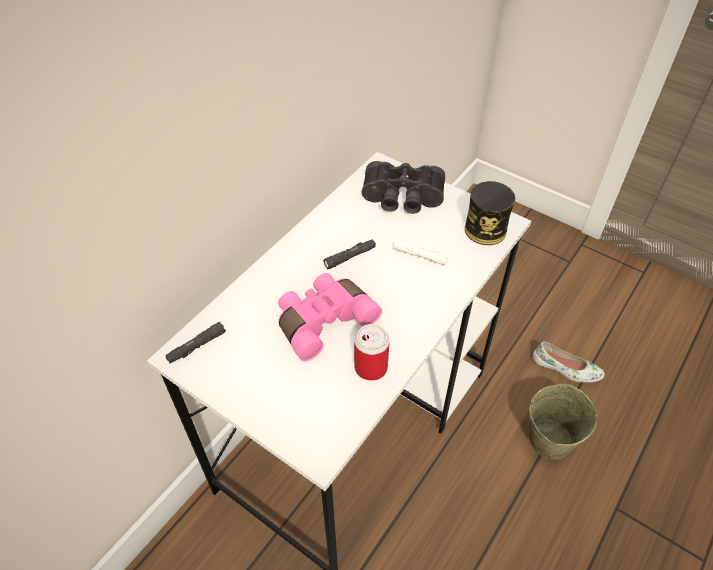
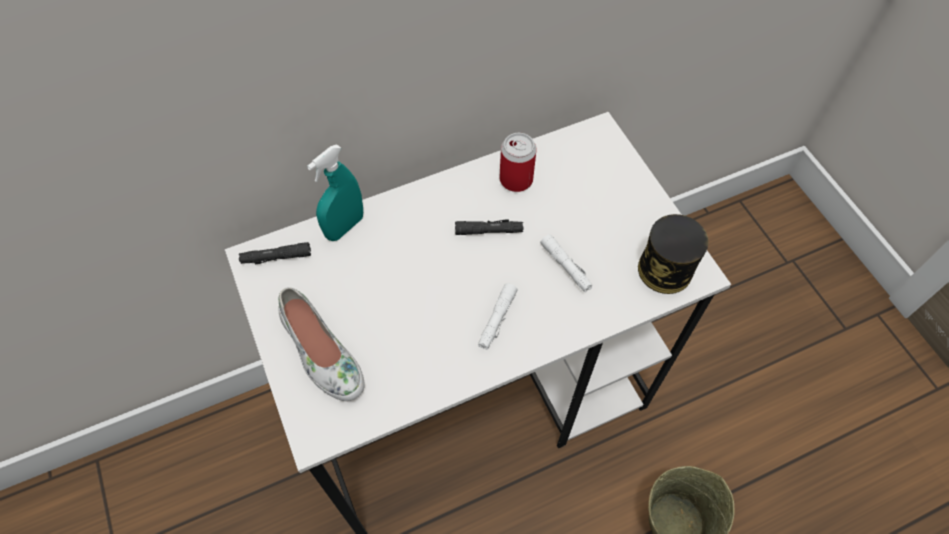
camera: 30 degrees right, 10 degrees up
pink binoculars [278,273,382,361] -> none
can [354,324,390,381] -> can moved to [499,133,537,192]
black binoculars [362,161,445,214] -> none
white shoe [533,342,605,383] -> white shoe moved to [278,287,365,401]
none -> turquoise spray bottle [307,144,363,241]
none -> white flashlight [478,283,518,350]

